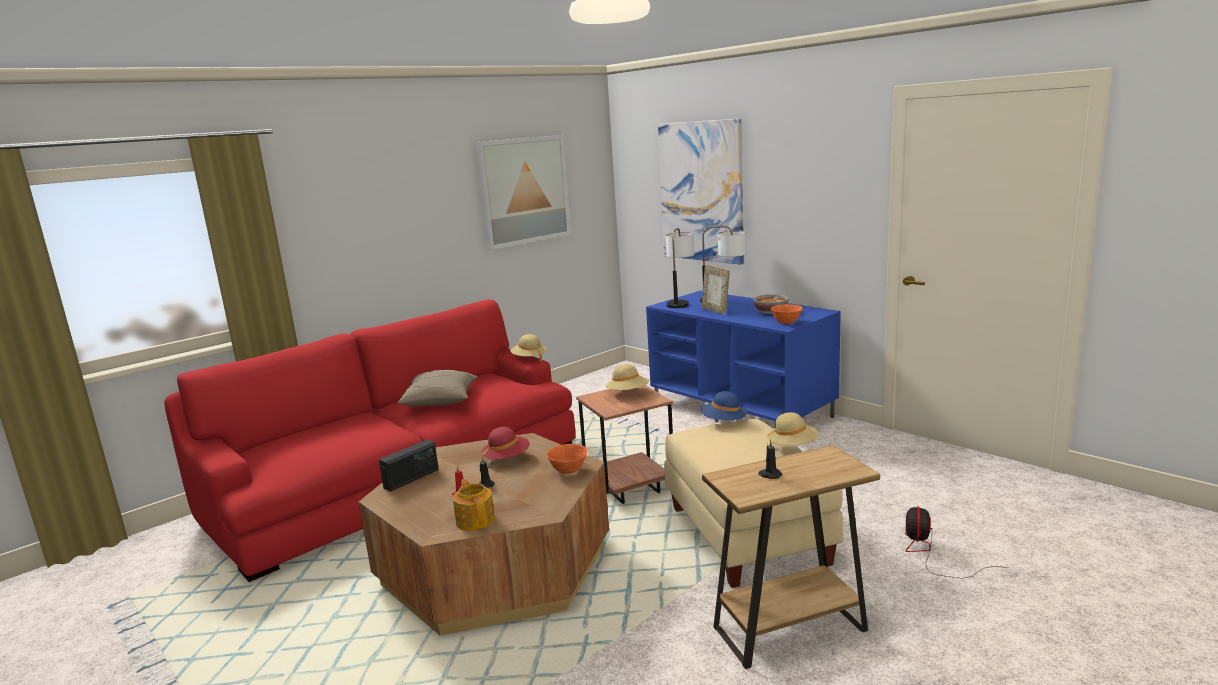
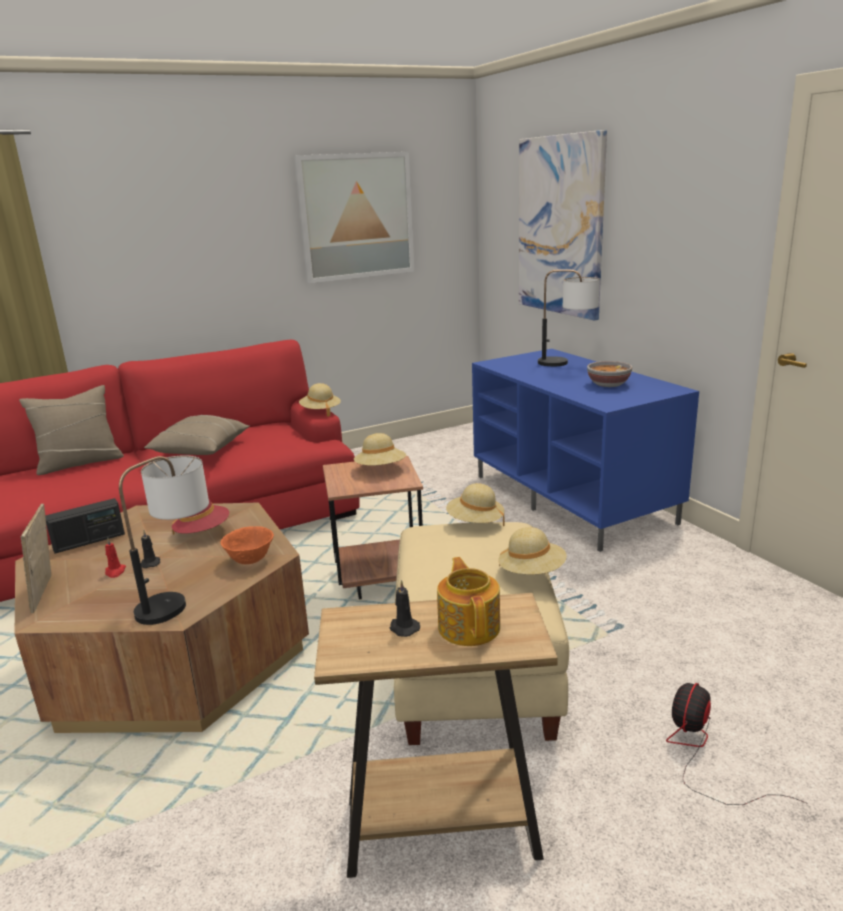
camera: 15 degrees right, 5 degrees up
teapot [453,479,495,531] -> teapot moved to [437,557,500,646]
table lamp [666,228,694,308] -> table lamp moved to [119,456,209,625]
blue hat [701,391,747,420] -> beige hat [446,483,505,526]
picture frame [702,265,730,315] -> picture frame moved to [21,504,51,613]
orange bowl [771,304,803,324] -> none
none -> beige pillow [19,385,124,475]

